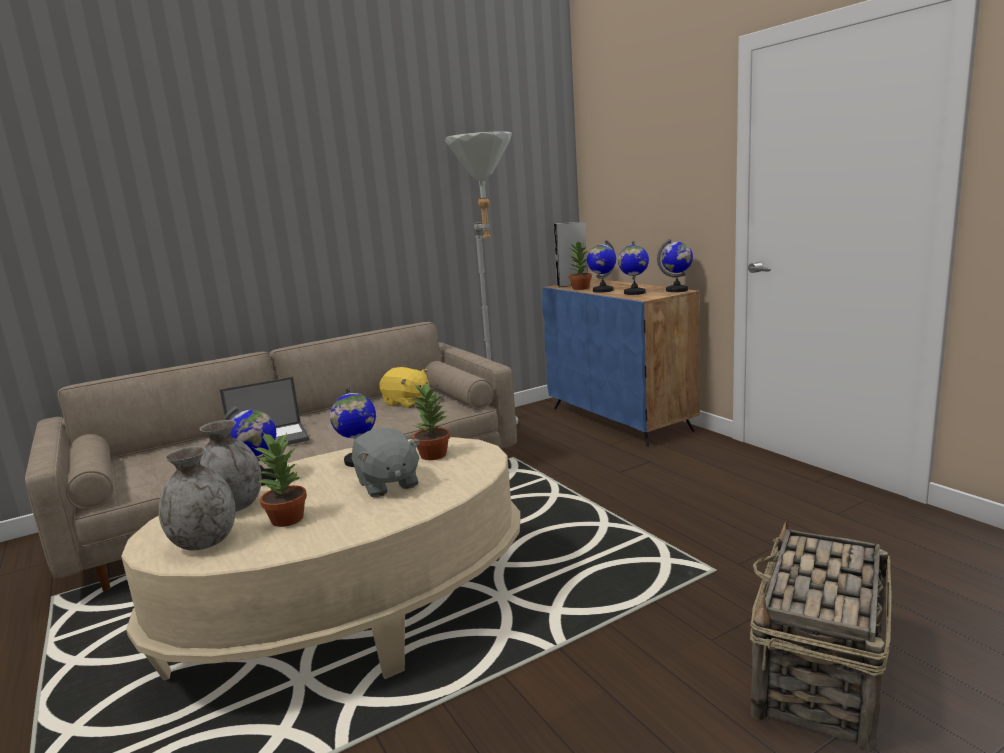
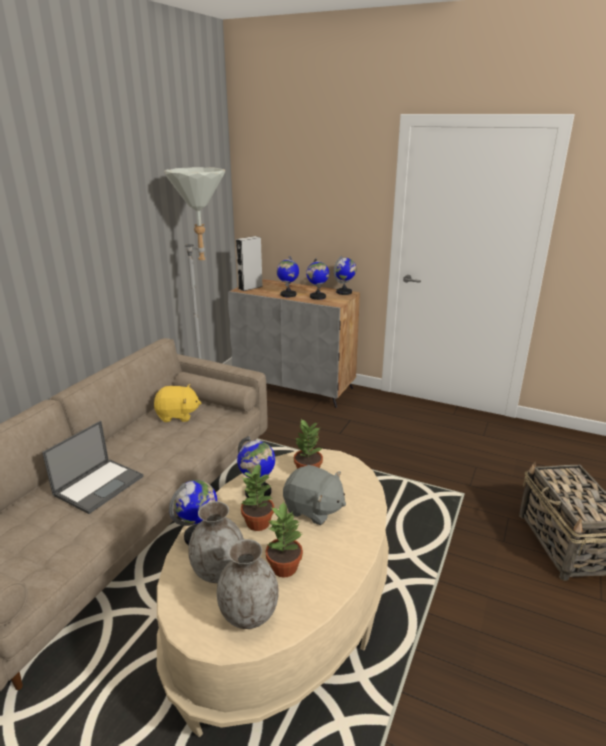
camera: 35 degrees left, 10 degrees up
blue cabinet [542,279,700,447] -> grey cabinet [228,279,360,408]
potted plant [569,242,592,290] -> potted plant moved to [240,462,274,531]

